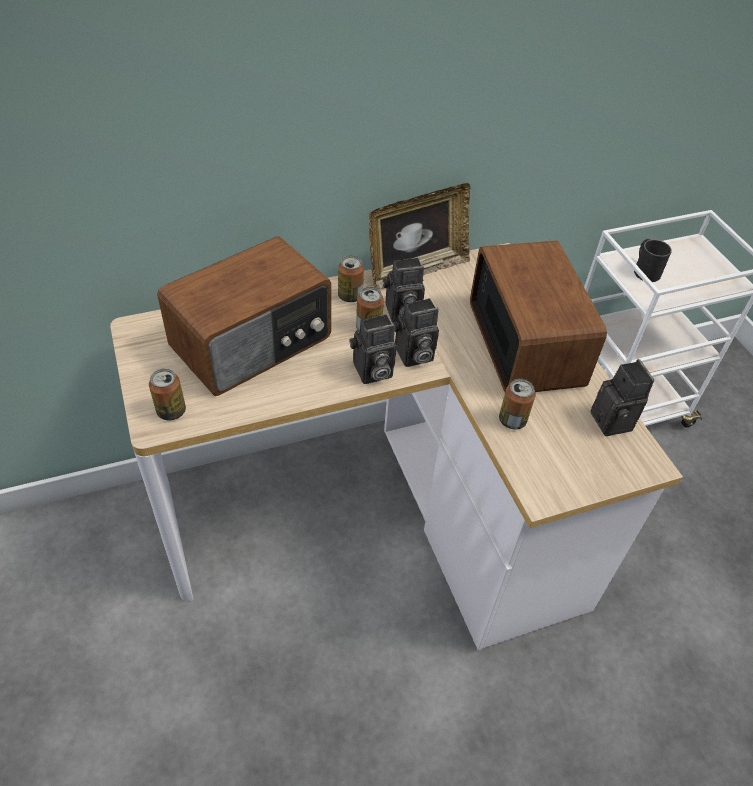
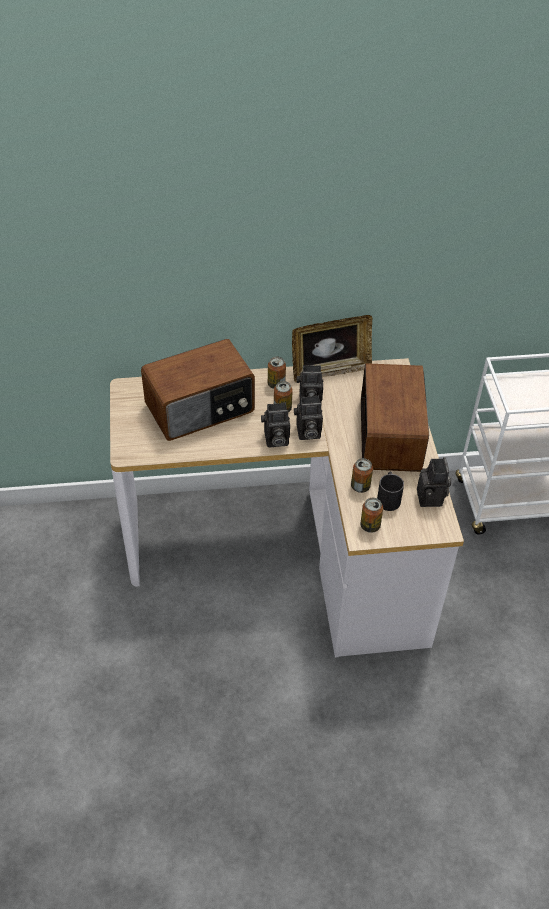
camera: 15 degrees right, 0 degrees up
can [149,369,186,420] -> can moved to [360,498,383,533]
black mug [634,239,672,282] -> black mug moved to [377,472,404,511]

